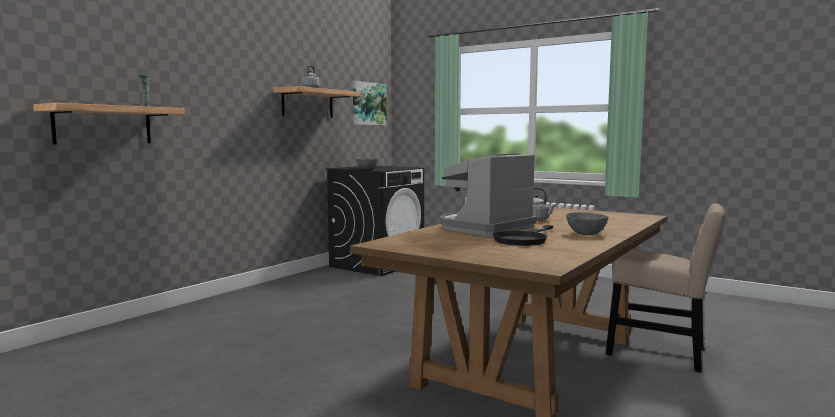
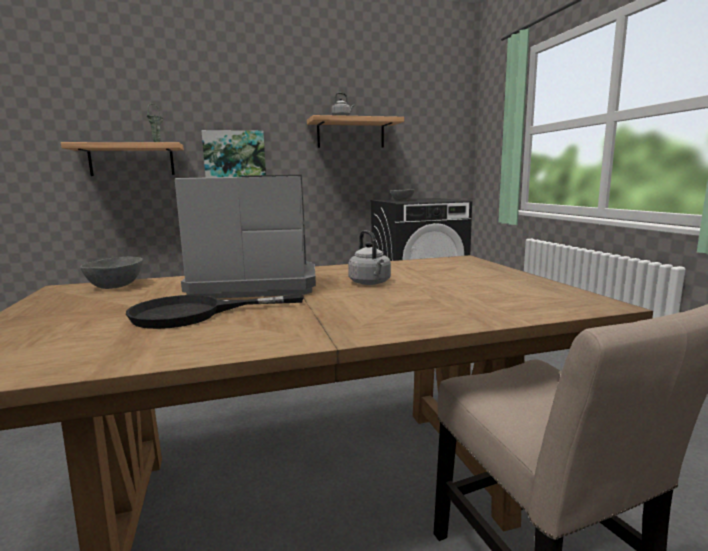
camera: 40 degrees right, 5 degrees up
picture [353,81,387,125] -> picture moved to [201,130,266,178]
grey bowl [566,212,608,235] -> grey bowl moved to [80,256,143,289]

